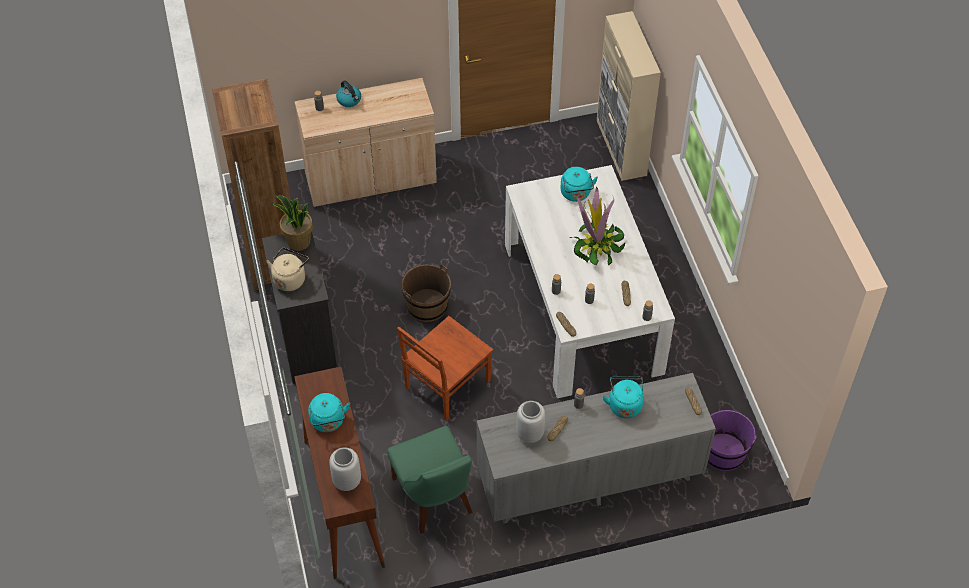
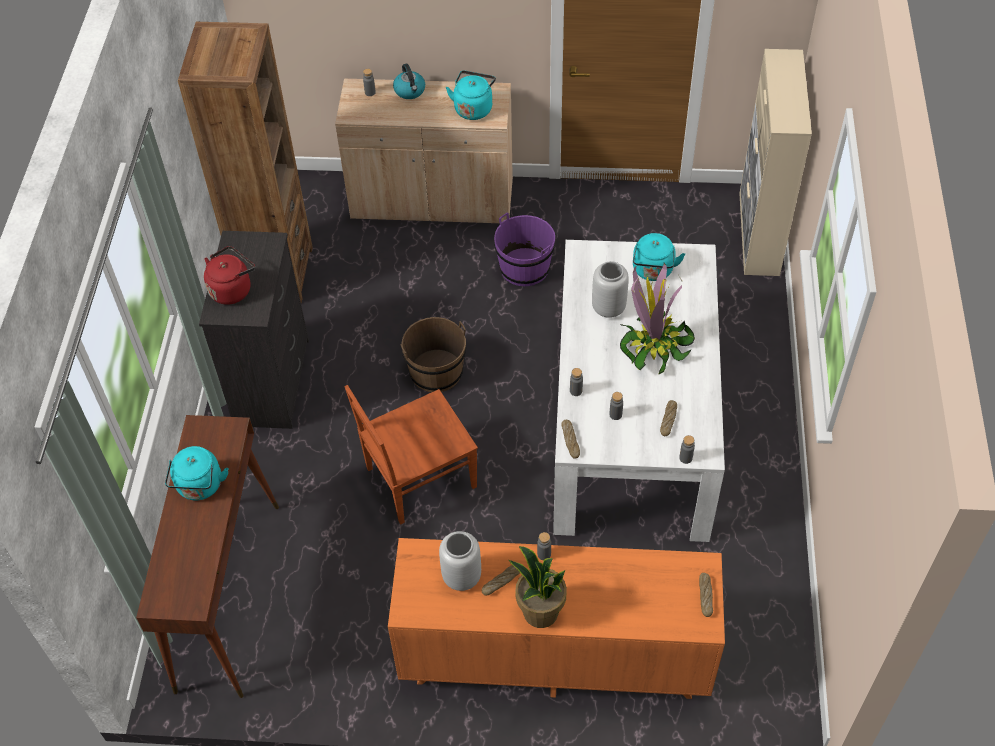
camera: 20 degrees right, 0 degrees up
beige kettle [266,248,309,291] -> red kettle [204,246,255,305]
potted plant [271,195,313,251] -> potted plant moved to [509,546,567,628]
grey vase [330,448,361,491] -> grey vase moved to [592,261,629,318]
green chair [387,426,473,534] -> none
grey dresser [477,373,716,524] -> orange dresser [388,538,725,699]
turquoise kettle [603,376,644,418] -> turquoise kettle moved to [446,71,496,120]
purple bucket [708,410,757,471] -> purple bucket moved to [494,212,555,286]

